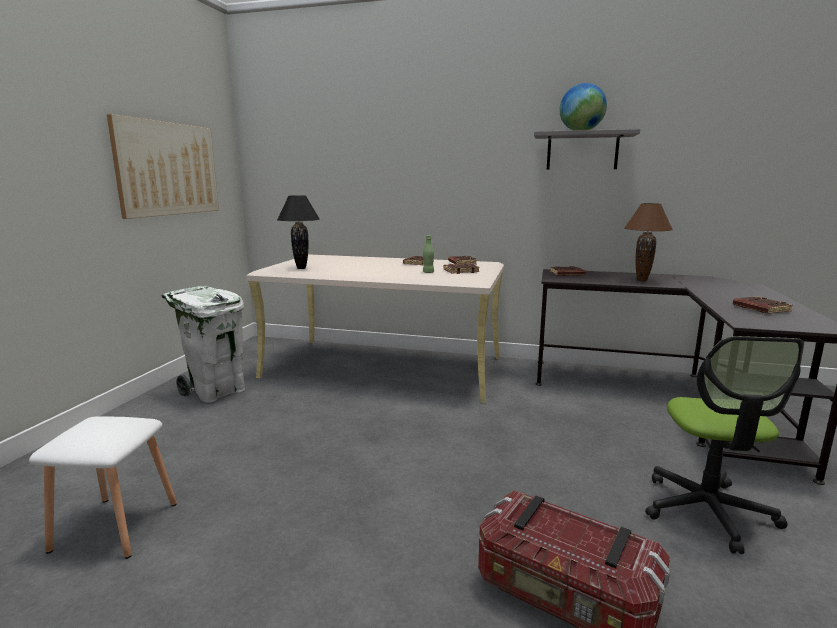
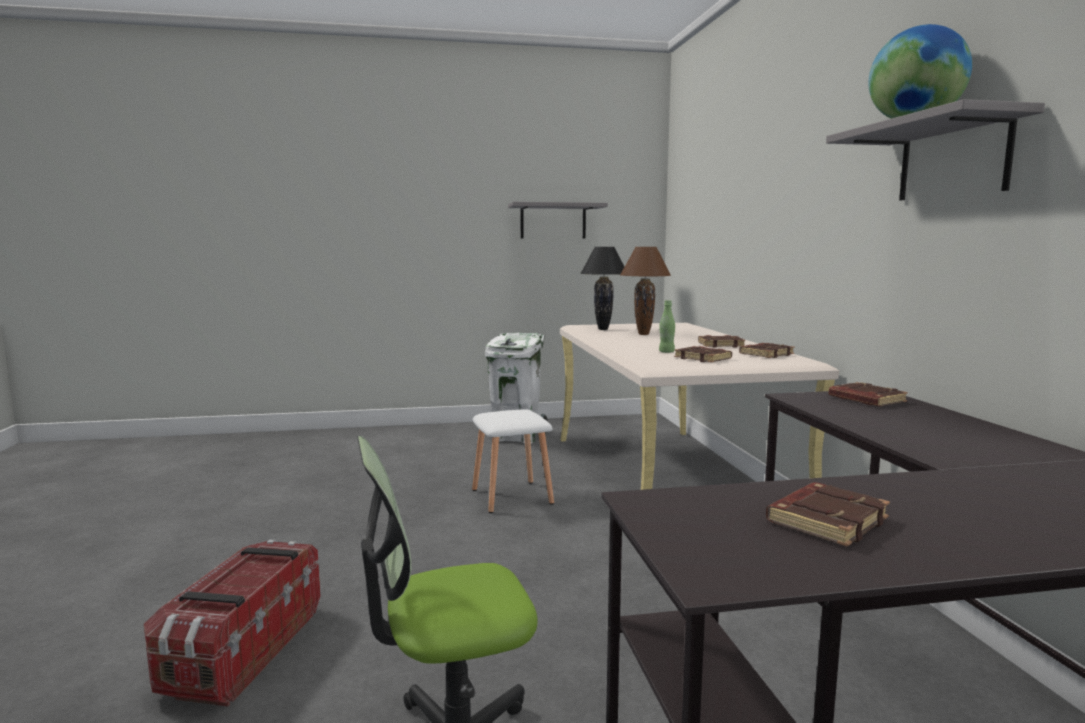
camera: 65 degrees right, 5 degrees down
white stool [29,417,177,559] -> white stool moved to [472,409,554,513]
picture [107,114,219,219] -> grey shelf [508,202,608,239]
brown table lamp [625,203,673,281] -> brown table lamp moved to [620,247,671,335]

